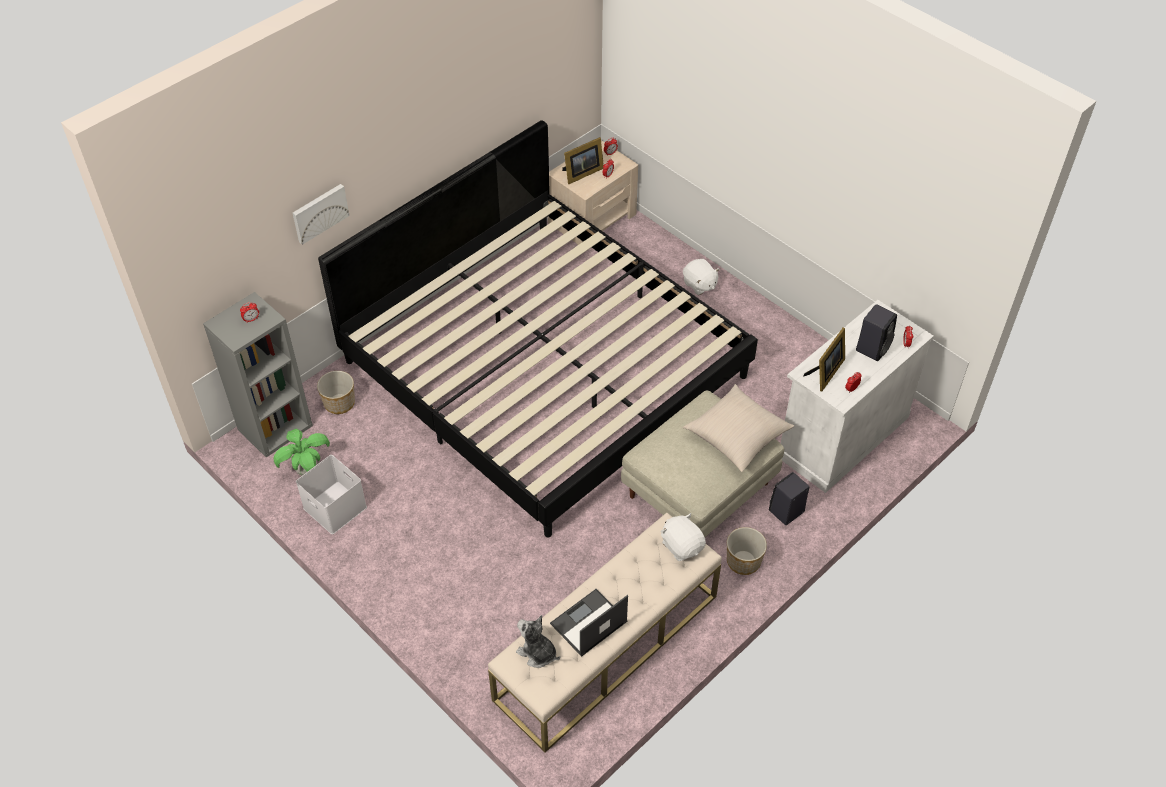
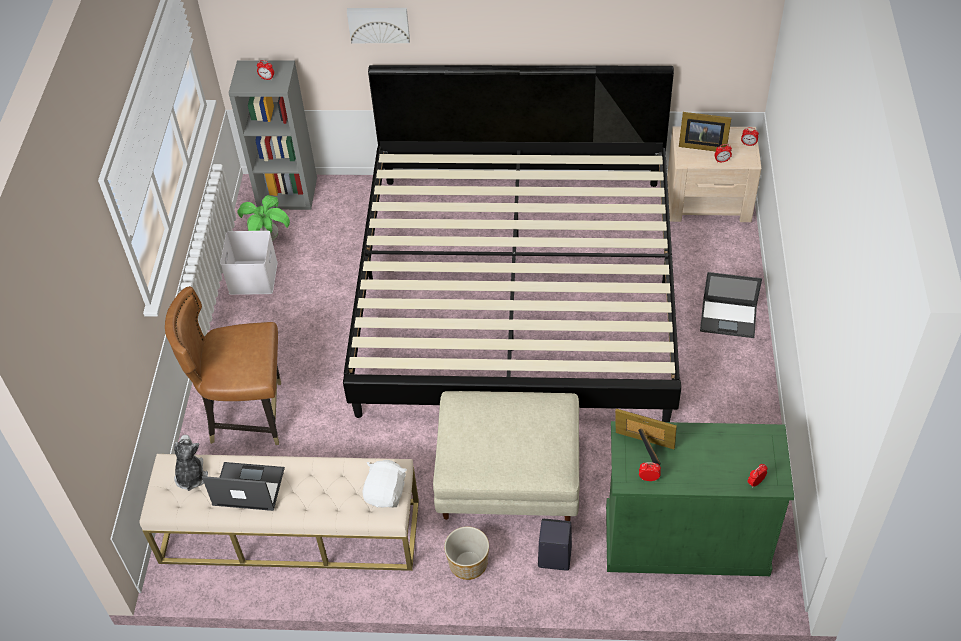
camera: 50 degrees right, 0 degrees up
planter [317,371,355,414] -> none
white plush toy [683,259,720,295] -> laptop [700,272,762,338]
beige pillow [683,384,794,472] -> none
white cabinet [781,300,934,493] -> green cabinet [606,421,794,576]
picture frame [803,327,845,392] -> picture frame turned 150 degrees counterclockwise [615,409,677,465]
black speaker [856,304,897,361] -> none
none -> brown chair [165,286,281,445]

